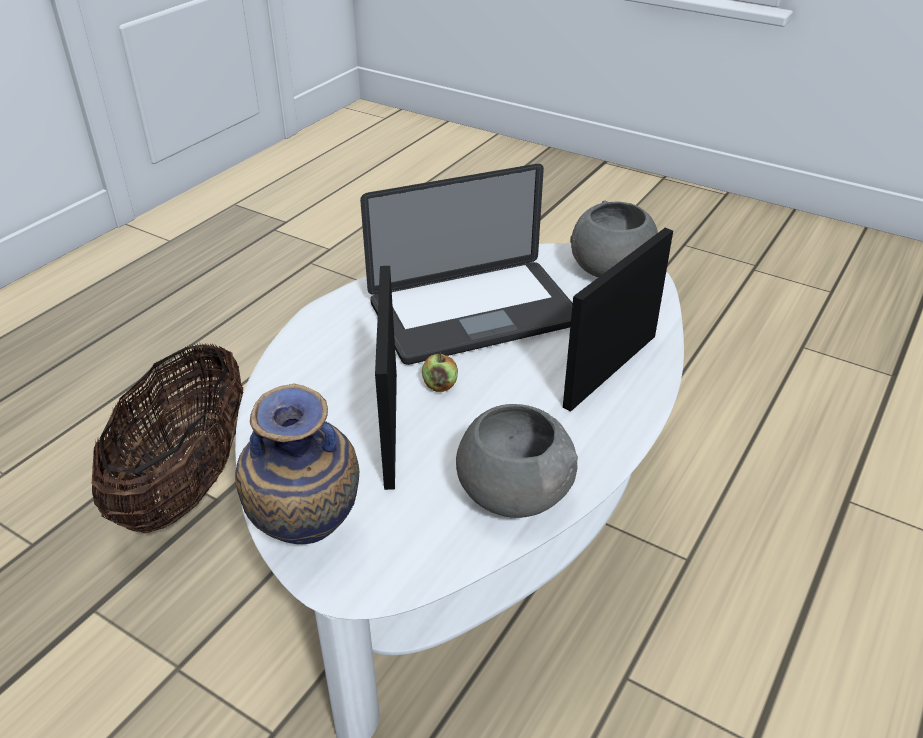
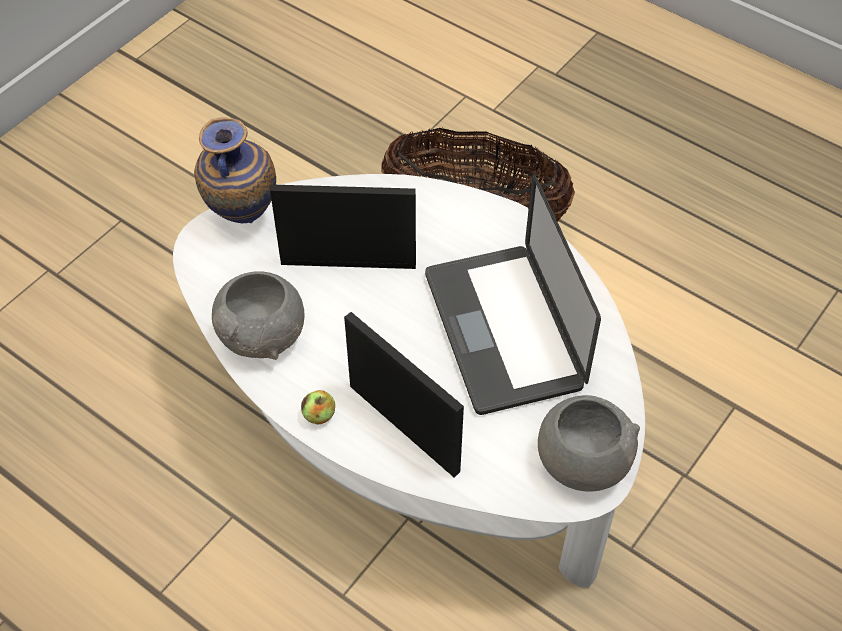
camera: 95 degrees right, 15 degrees up
apple [422,352,458,392] -> apple moved to [301,390,335,425]

